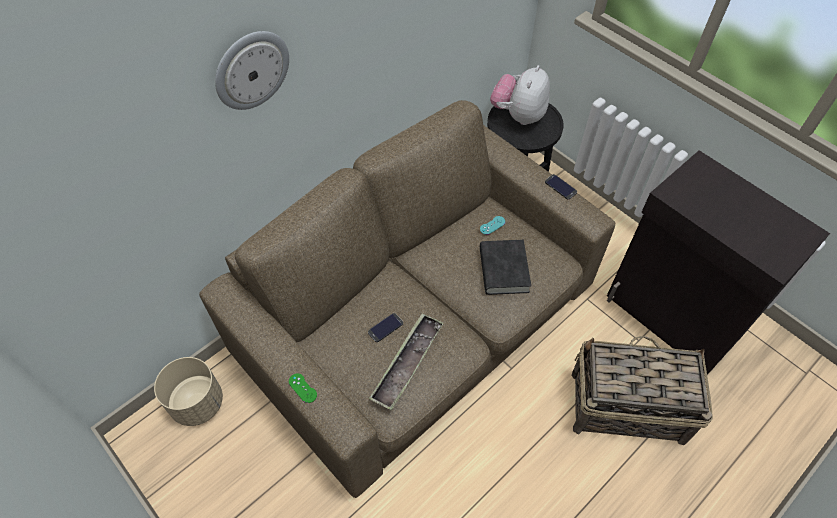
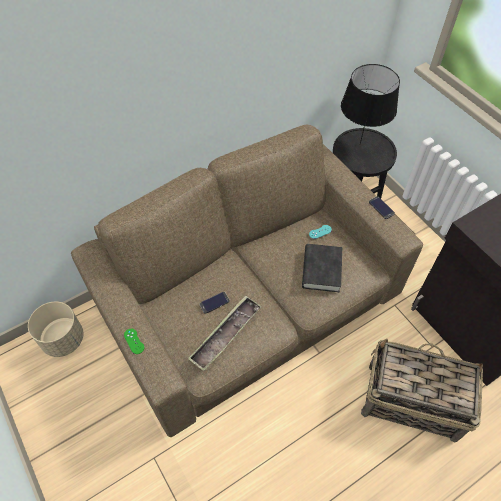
camera: 10 degrees right, 0 degrees up
wall clock [215,31,289,110] -> none
plush toy [490,65,550,125] -> black table lamp [341,64,400,144]

